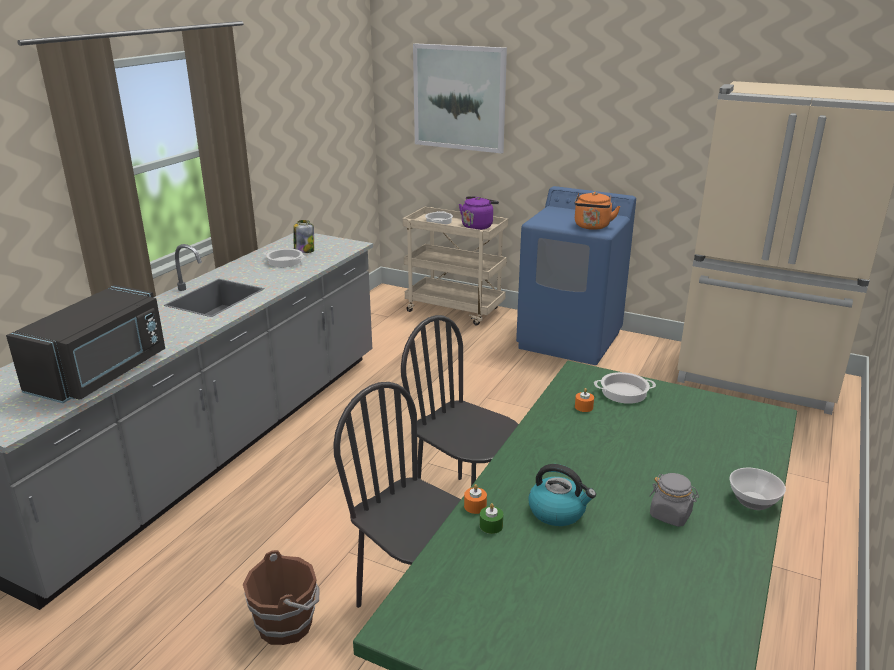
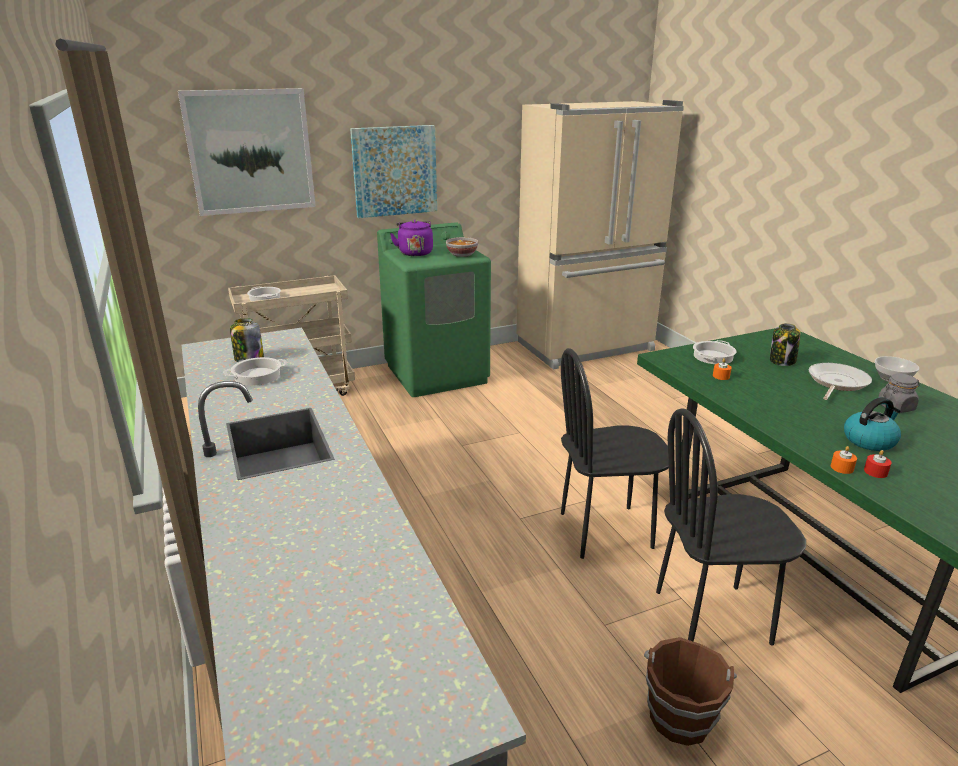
camera: 50 degrees left, 0 degrees up
black microwave [6,285,165,403] -> none
purple kettle [459,196,499,230] -> purple kettle moved to [390,220,433,256]
green candle [480,503,503,534] -> red candle [864,450,891,478]
blue washing machine [516,186,636,365] -> green washing machine [377,222,491,397]
orange kettle [575,192,620,230] -> bowl [446,237,478,257]
none -> picture [350,125,437,218]
none -> jar [770,323,800,366]
none -> frying pan [808,363,872,400]

